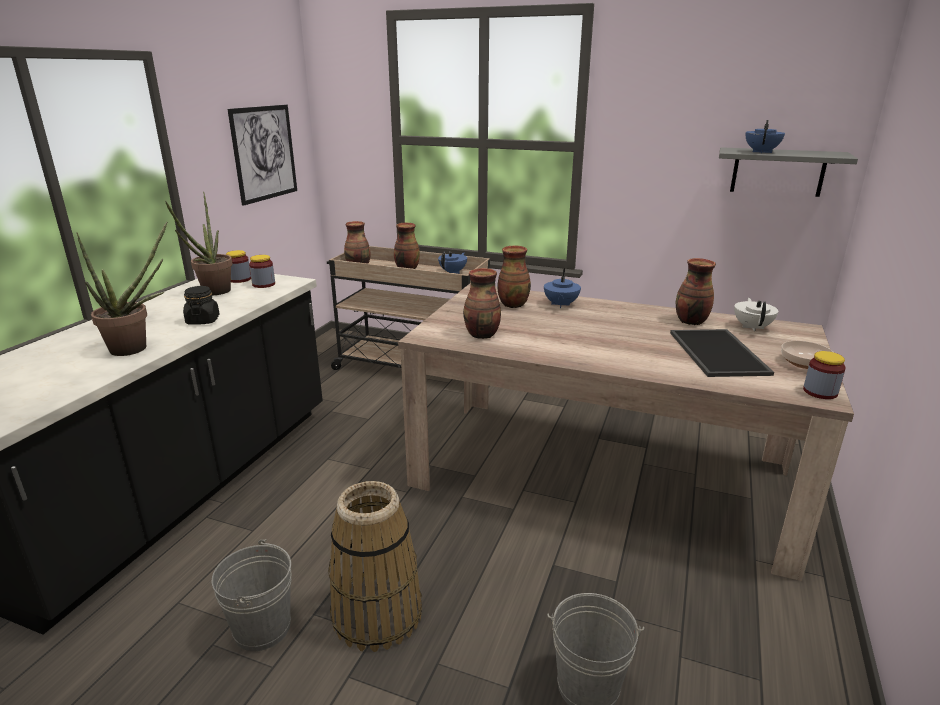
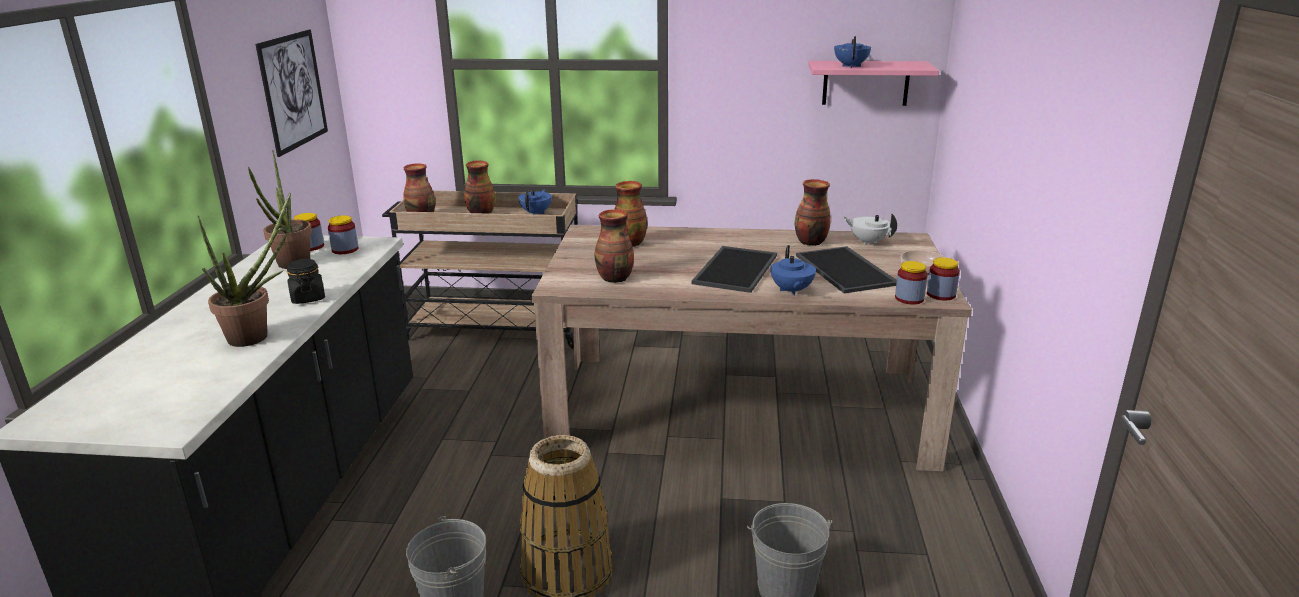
camera: 15 degrees left, 0 degrees up
blue teapot [544,268,581,308] -> blue teapot moved to [770,245,816,295]
grey shelf [719,147,858,197] -> pink shelf [808,61,939,106]
white teapot [734,298,779,332] -> white teapot turned 45 degrees counterclockwise [843,214,897,245]
none -> tray [692,246,777,293]
none -> jar [895,261,928,304]

